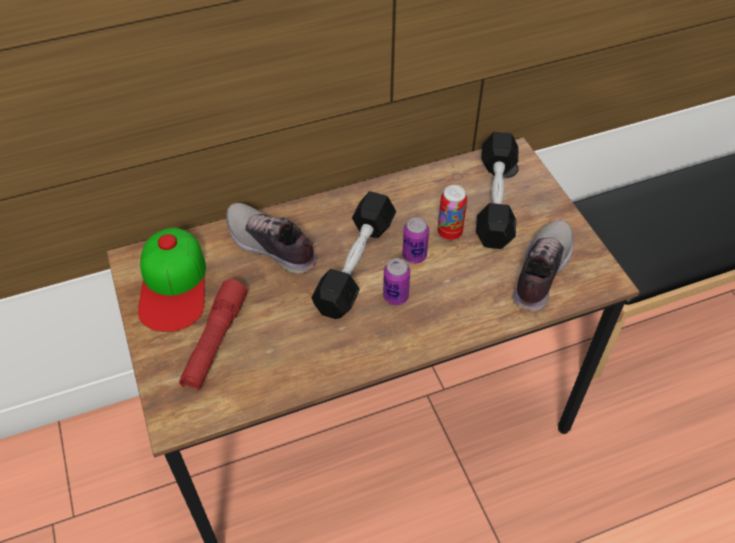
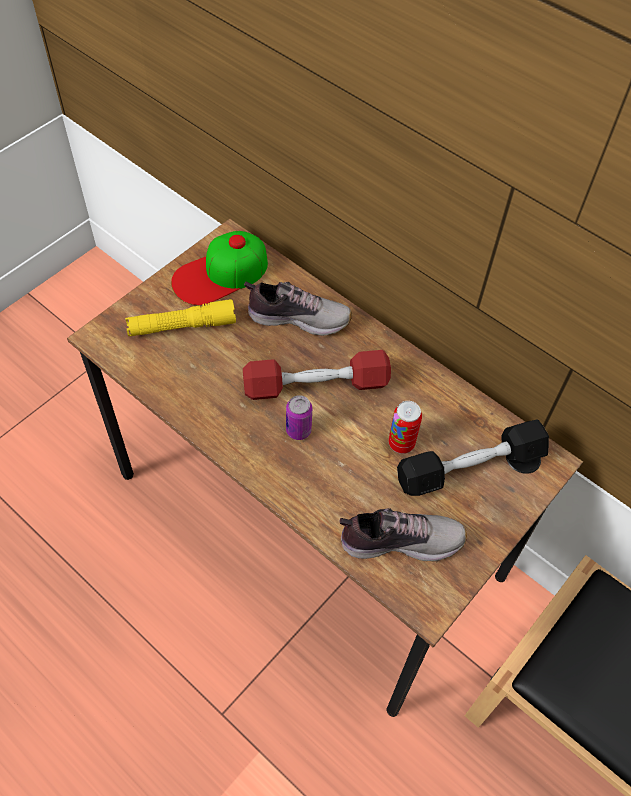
camera: 60 degrees right, 5 degrees up
red flashlight [179,279,248,391] -> yellow flashlight [125,299,236,336]
shoe [226,203,317,274] -> shoe turned 90 degrees clockwise [244,282,352,336]
black dumbbell [312,191,396,319] -> red dumbbell [243,350,391,400]
can [402,217,429,264] -> none

